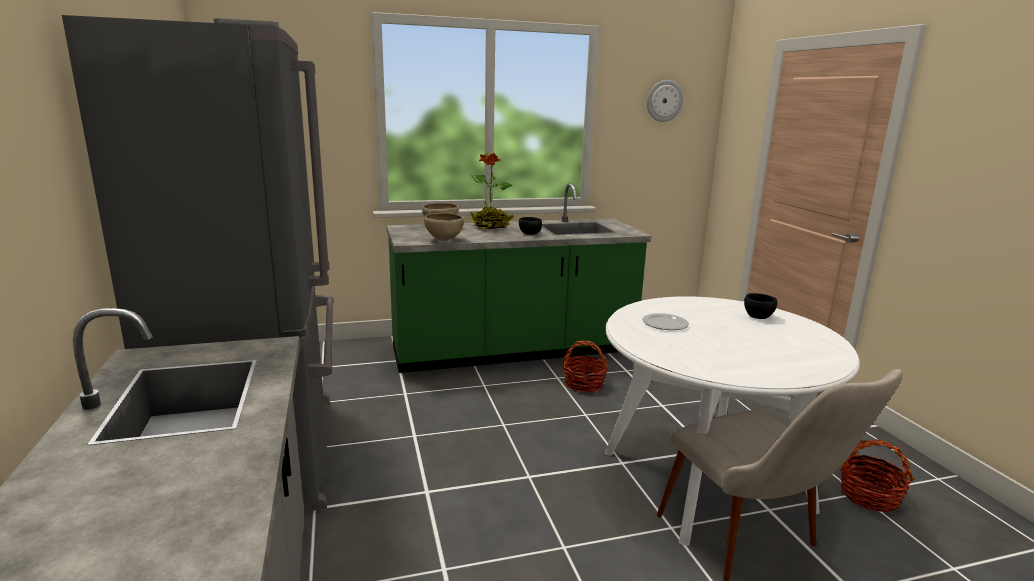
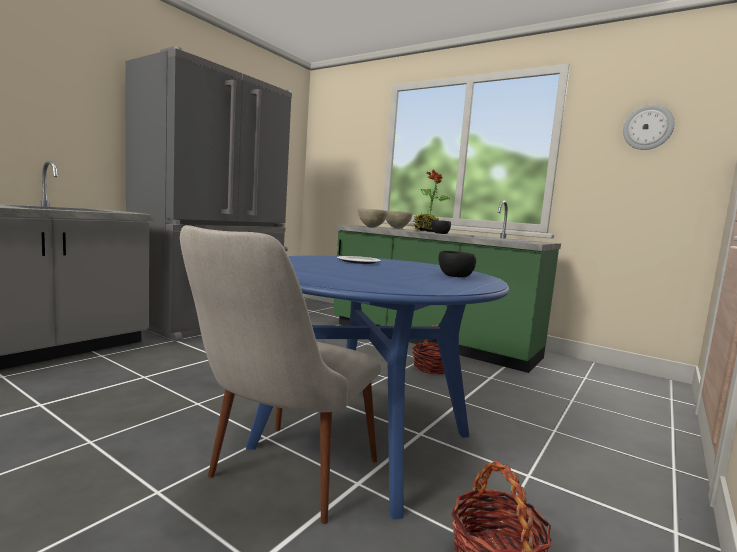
camera: 50 degrees right, 10 degrees down
white dining table [605,296,860,546] -> blue dining table [246,256,510,519]

